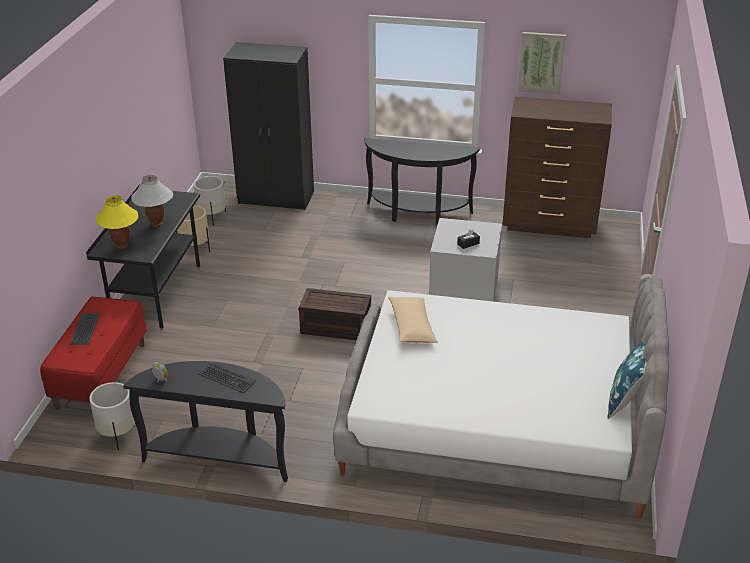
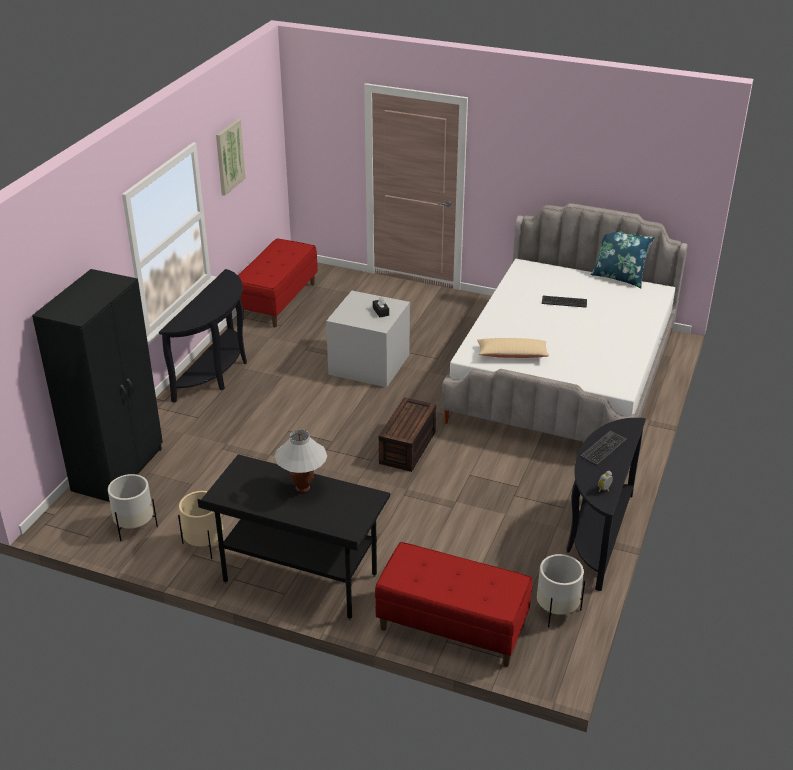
camera: 80 degrees left, 0 degrees up
keyboard [70,313,99,345] -> keyboard moved to [542,296,587,308]
yellow table lamp [96,195,138,249] -> none
brown dresser [502,96,612,238] -> red bench [235,238,318,327]

